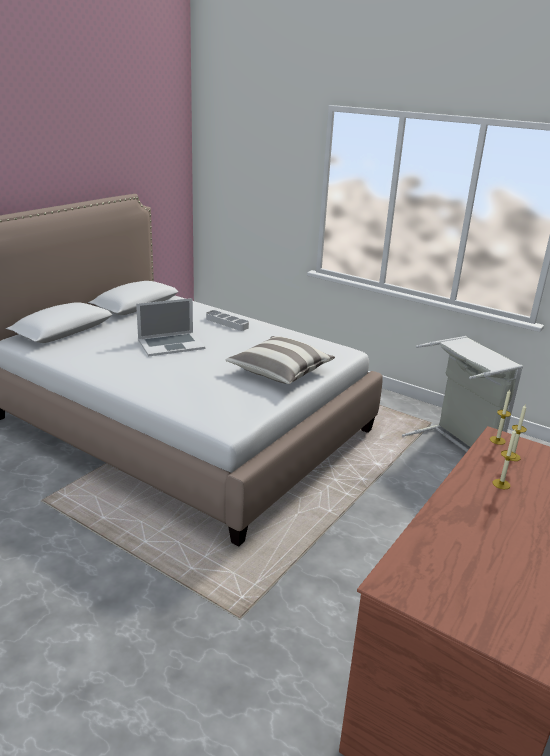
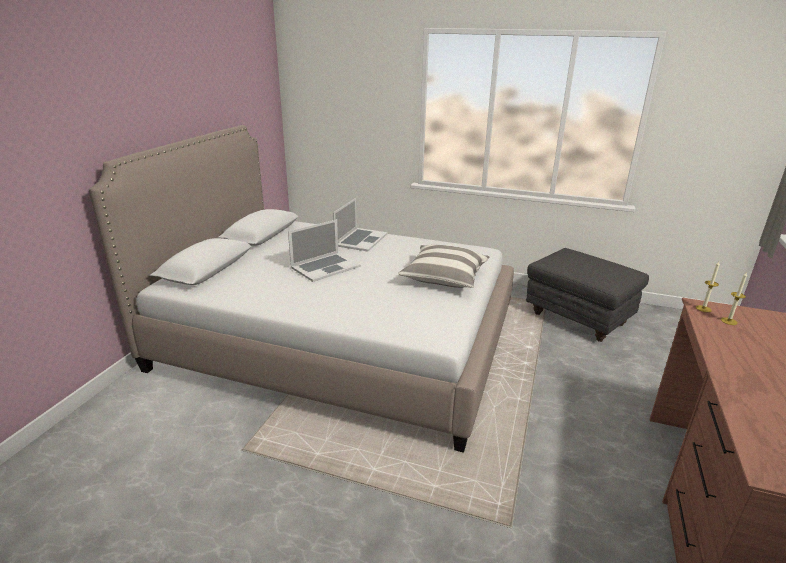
camera: 15 degrees left, 0 degrees up
grey tray [206,310,249,331] -> laptop [333,198,387,252]
grey laundry basket [402,336,523,452] -> grey ottoman [526,248,649,342]
candle [493,429,517,489] -> none

